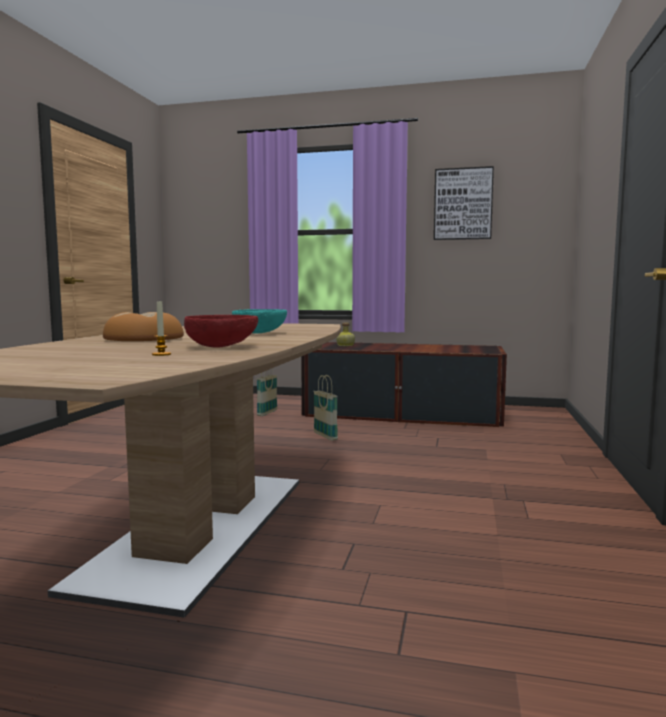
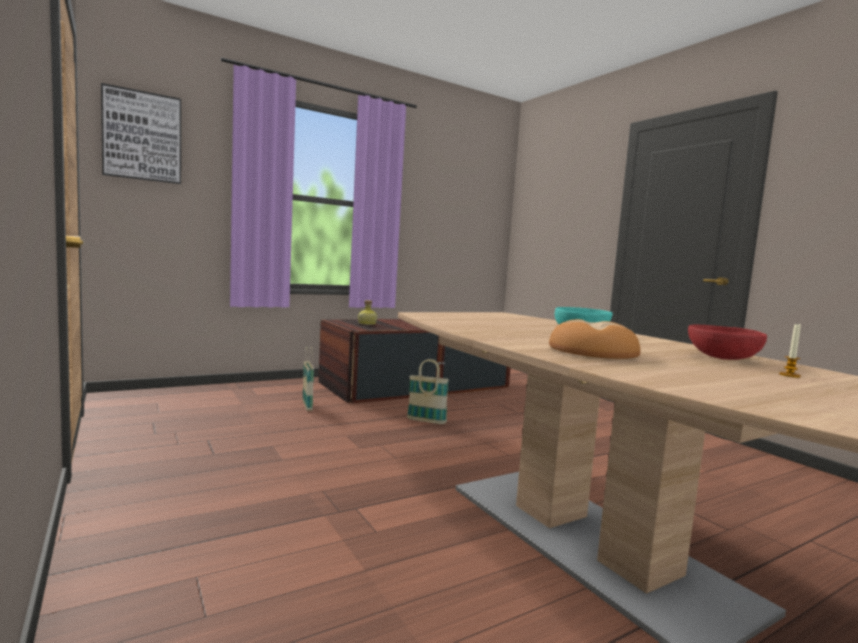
camera: 45 degrees left, 0 degrees up
picture [434,166,494,240] -> picture moved to [101,83,181,184]

